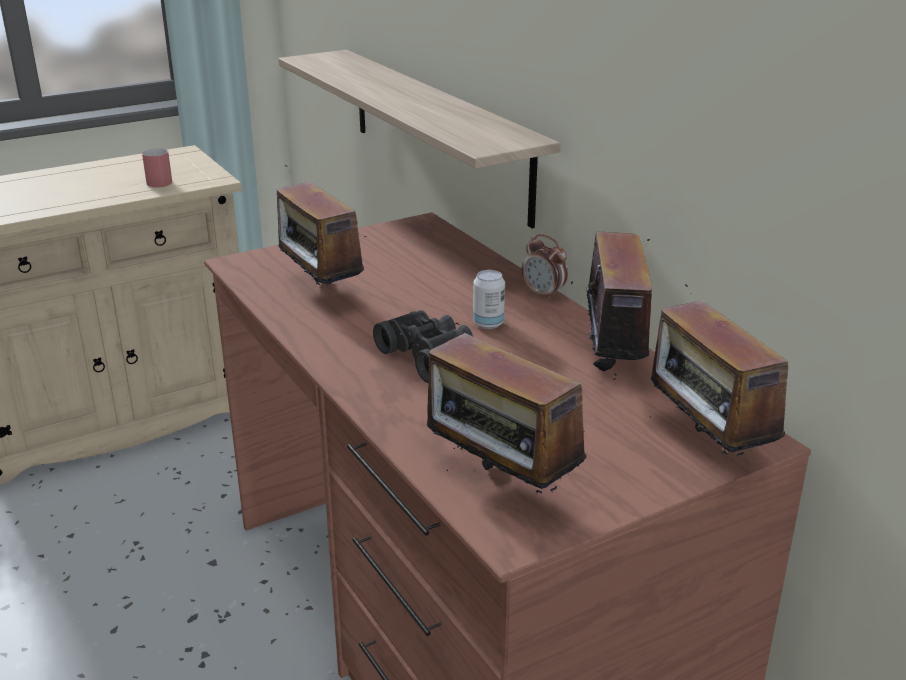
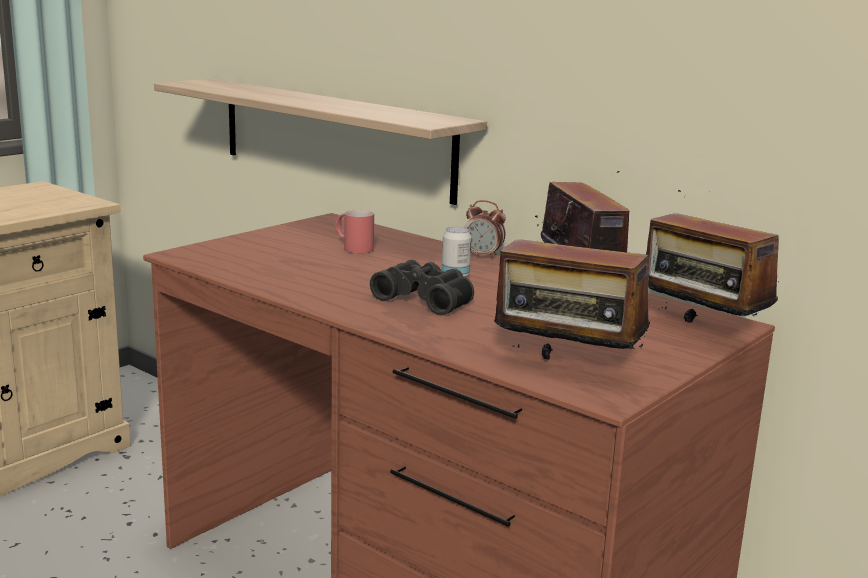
camera: 20 degrees left, 10 degrees down
red mug [142,148,172,187] -> red mug moved to [335,210,374,254]
radio [277,165,366,286] -> none

